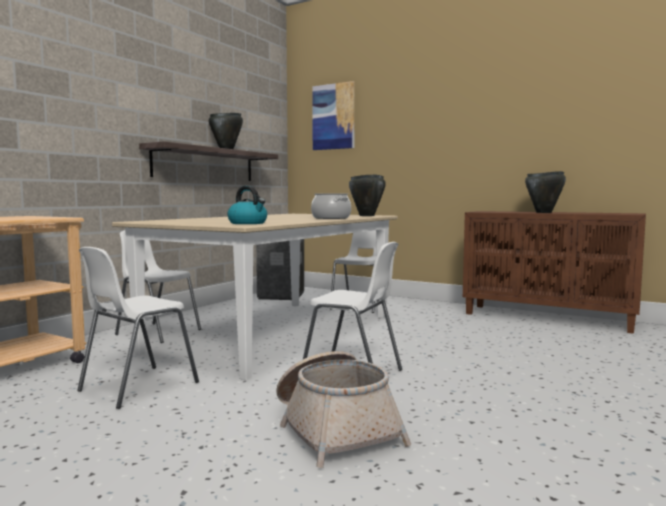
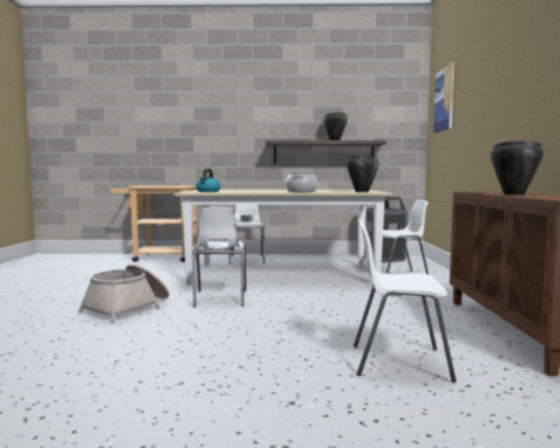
camera: 60 degrees right, 0 degrees up
white chair [77,247,199,409] -> white chair moved to [353,219,456,383]

